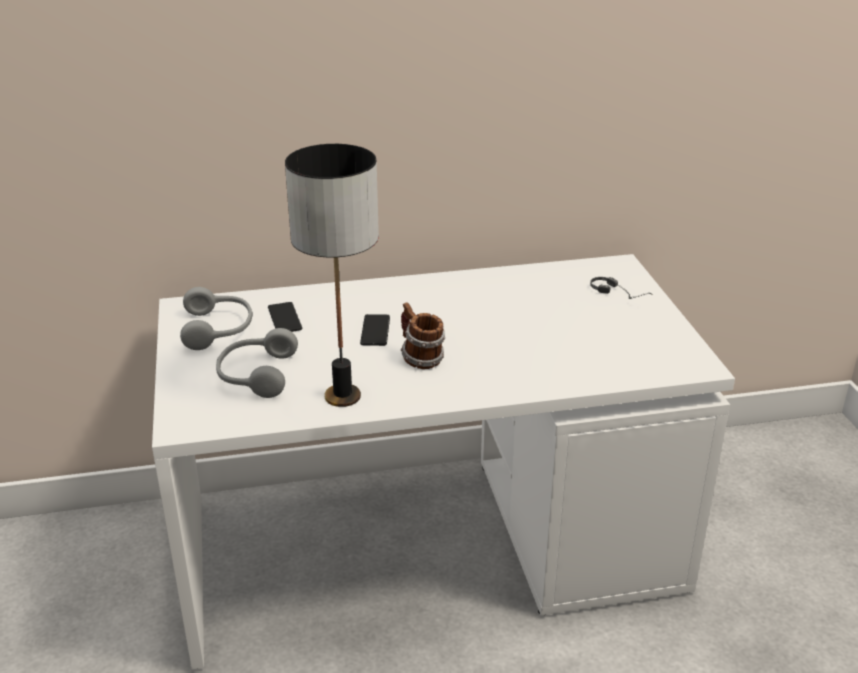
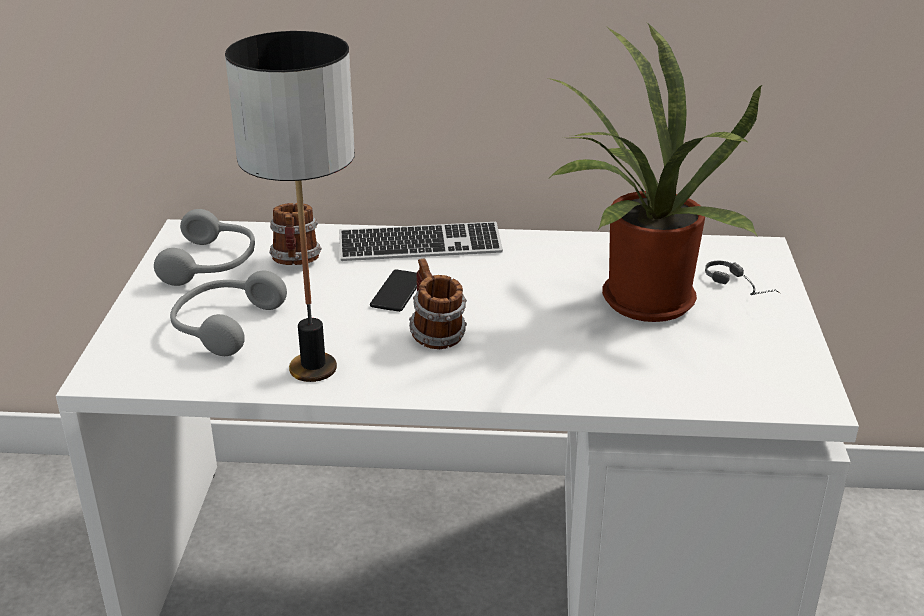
camera: 15 degrees right, 0 degrees up
phone [268,302,302,332] -> mug [269,203,322,265]
none -> keyboard [339,222,503,261]
none -> potted plant [547,22,762,322]

